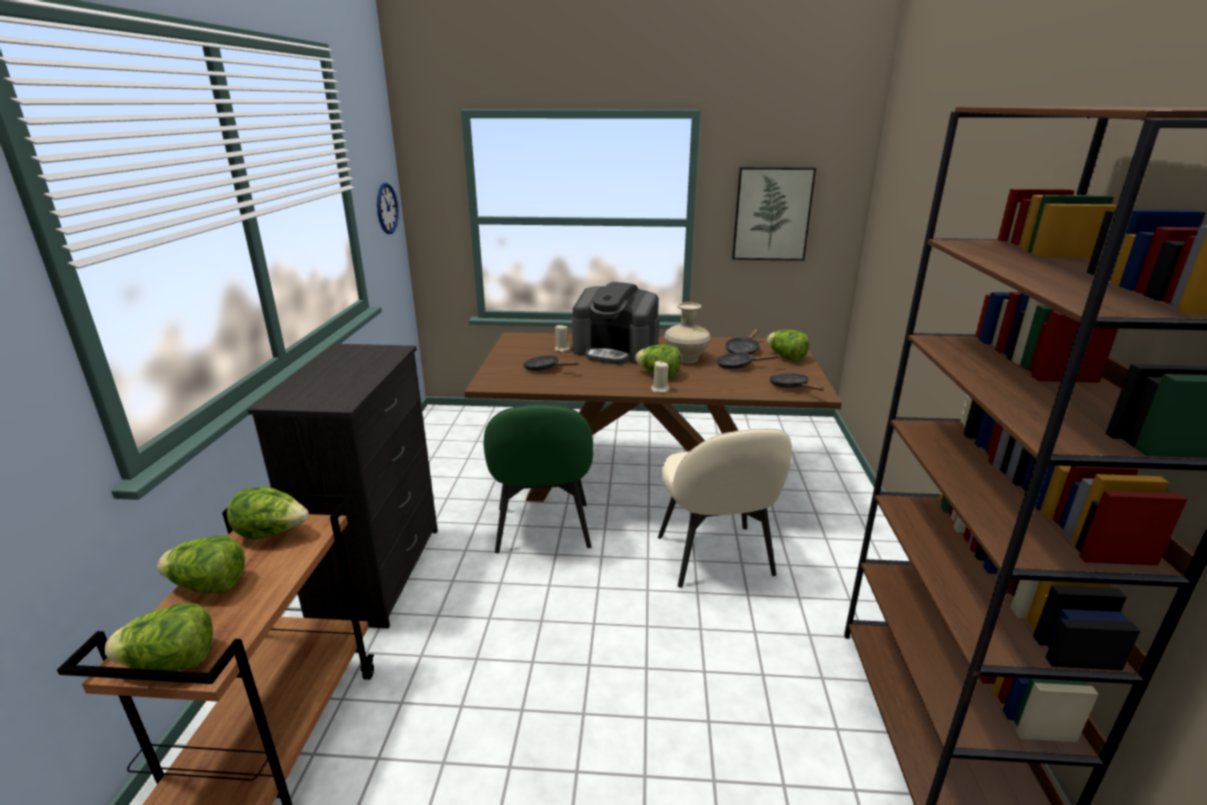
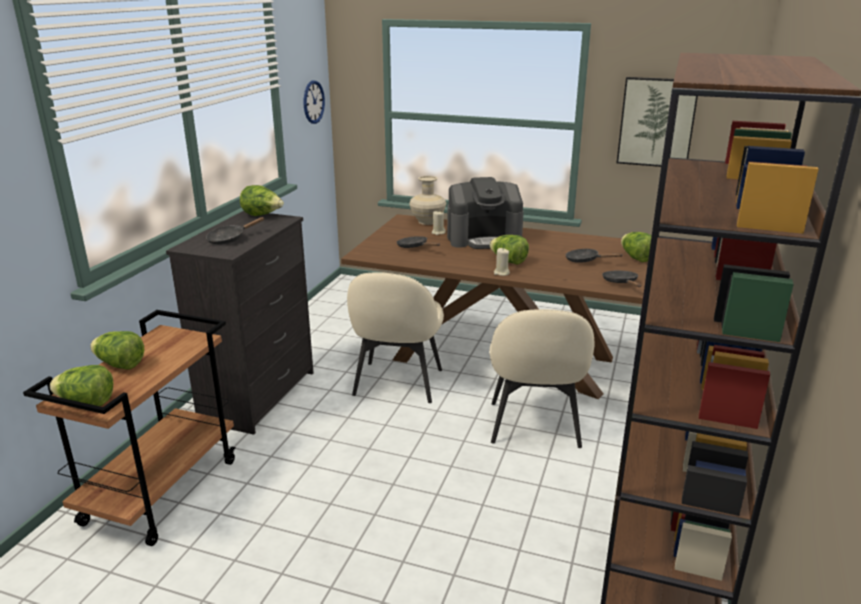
camera: 15 degrees right, 0 degrees up
lettuce [227,487,309,539] -> lettuce moved to [240,185,284,216]
green chair [484,405,593,553] -> beige chair [347,272,444,403]
coffee machine [572,282,659,364] -> coffee machine turned 45 degrees counterclockwise [447,177,524,249]
beige vase [664,302,710,363] -> beige vase moved to [409,176,446,225]
black frying pan [725,328,760,354] -> black frying pan moved to [206,217,264,245]

